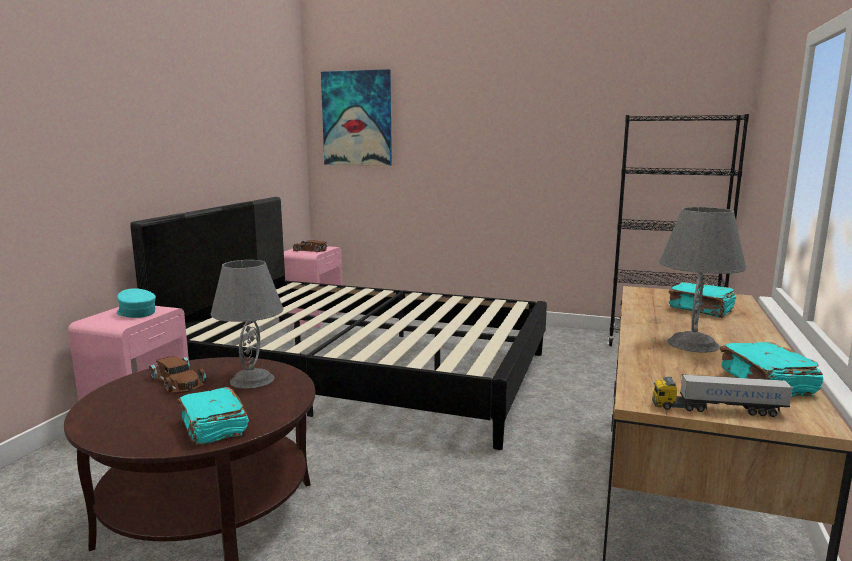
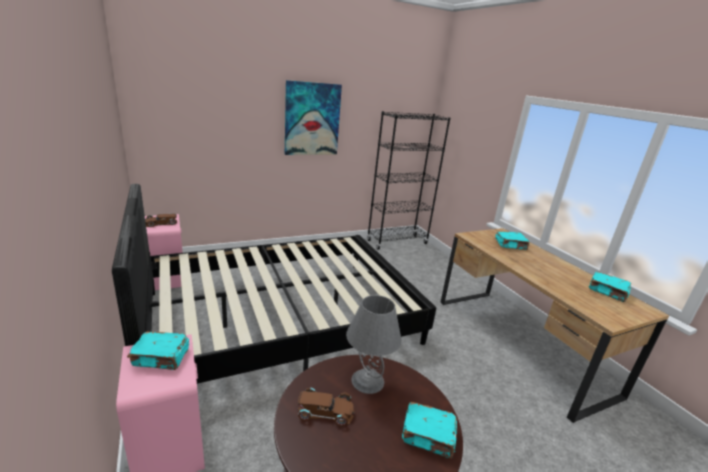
camera: 45 degrees left, 10 degrees up
turquoise cap [117,288,156,318] -> turquoise book [127,332,189,370]
picture [321,69,392,166] -> picture moved to [285,80,342,155]
toy truck [652,374,793,417] -> none
grey table lamp [659,207,746,352] -> none

